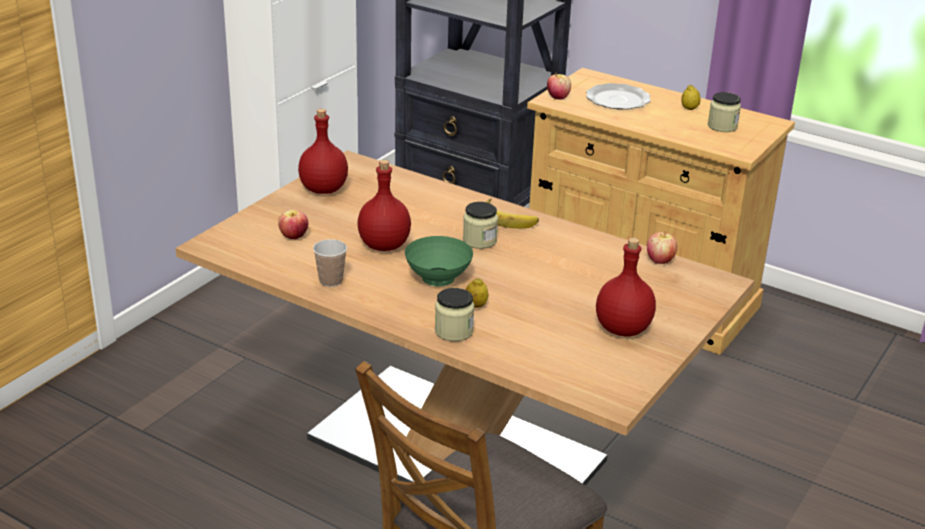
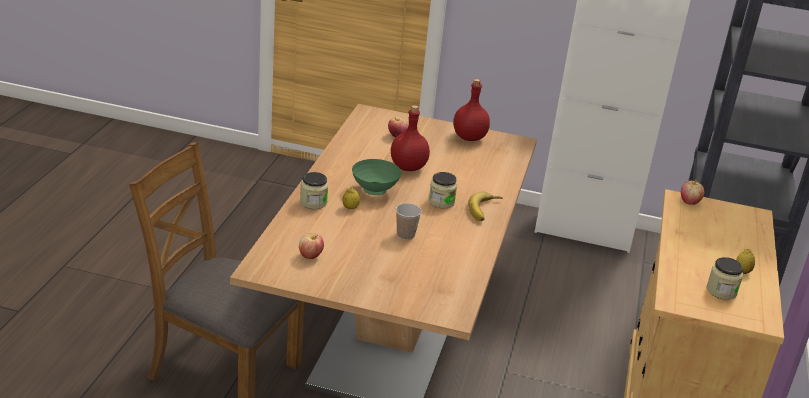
camera: 70 degrees right, 0 degrees up
cup [313,239,347,287] -> cup moved to [396,203,422,240]
plate [586,83,651,110] -> none
red bottle [596,237,656,337] -> none
apple [647,231,677,264] -> apple moved to [299,233,324,259]

